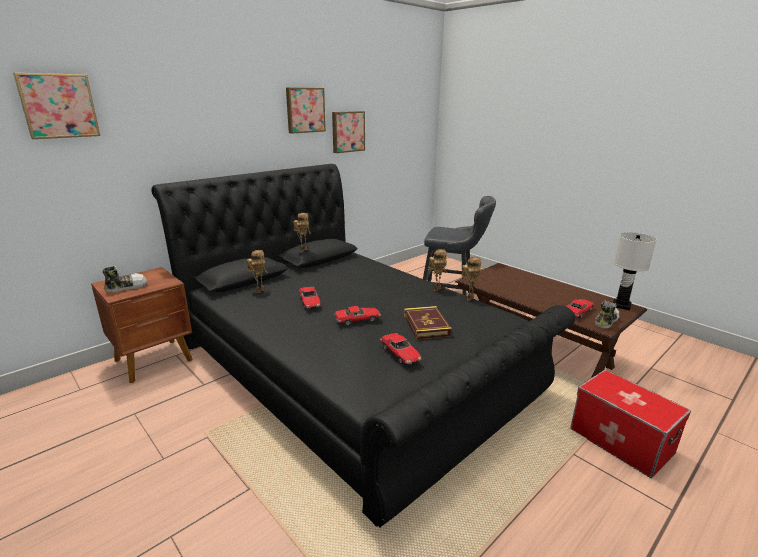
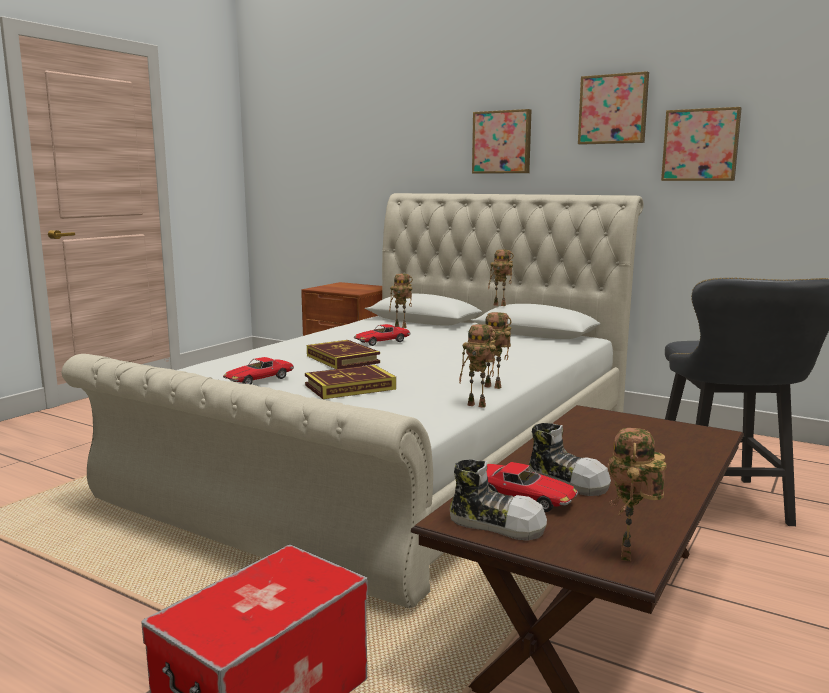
camera: 75 degrees right, 10 degrees down
picture [13,73,100,139] -> picture moved to [472,109,531,174]
shoe [103,266,147,293] -> shoe moved to [528,423,611,496]
black bed [151,164,576,528] -> beige bed [61,193,644,609]
toy car [334,306,381,326] -> book [307,340,380,369]
white table lamp [613,232,656,310] -> toy robot [608,428,666,561]

